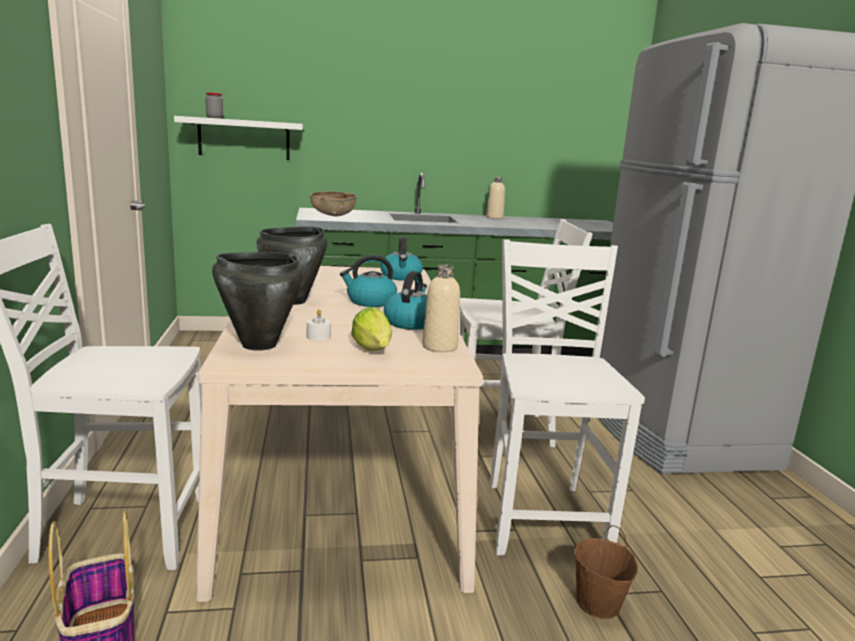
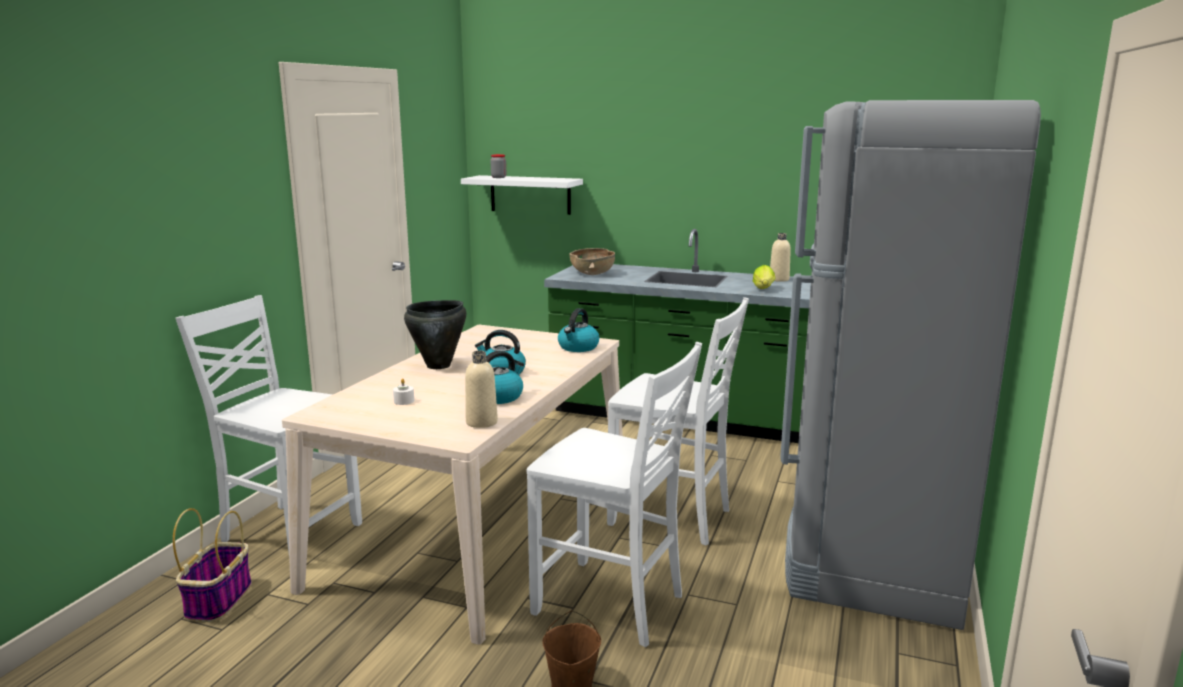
camera: 30 degrees right, 0 degrees up
black cooking pot [212,252,303,350] -> none
lettuce [351,307,392,351] -> lettuce moved to [753,265,775,289]
white chair [489,239,645,556] -> white chair turned 90 degrees clockwise [527,342,702,647]

